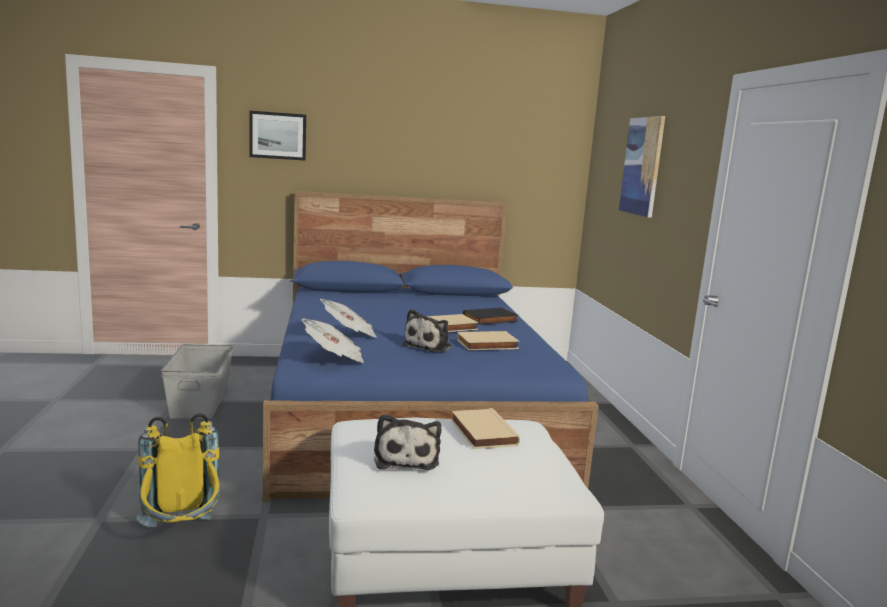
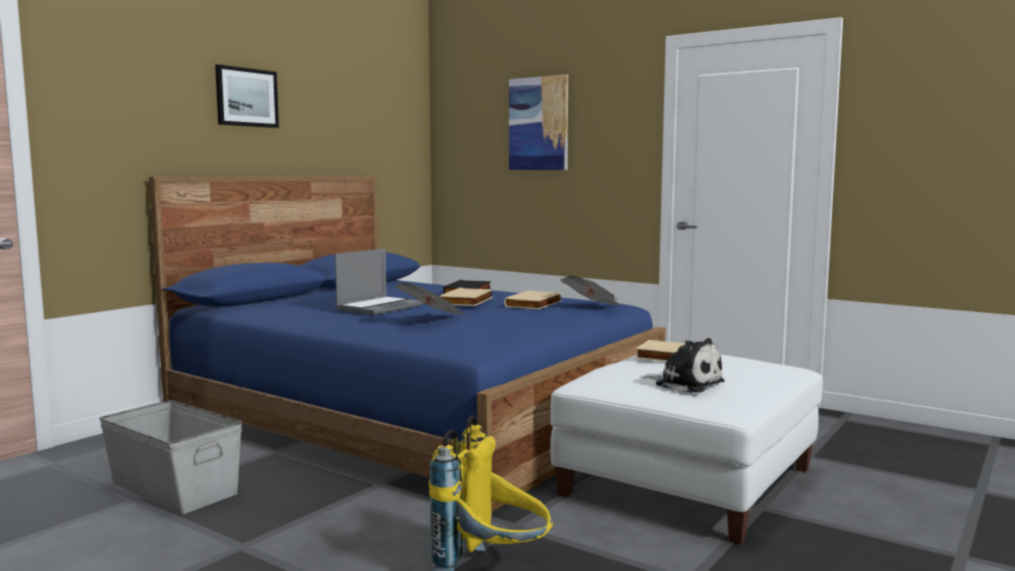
camera: 45 degrees left, 5 degrees down
picture [249,111,306,161] -> picture moved to [215,64,279,128]
newspaper [302,318,364,363] -> newspaper moved to [560,276,621,305]
plush toy [402,309,452,352] -> none
none -> laptop [335,248,422,315]

